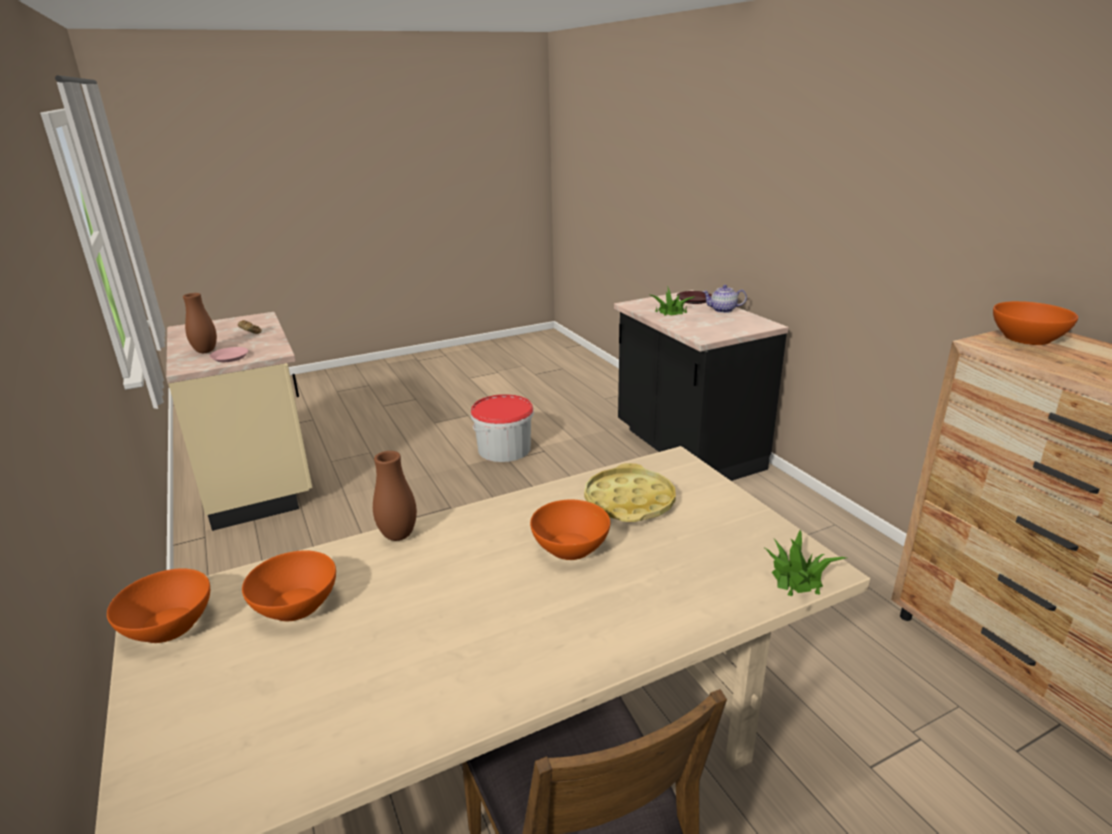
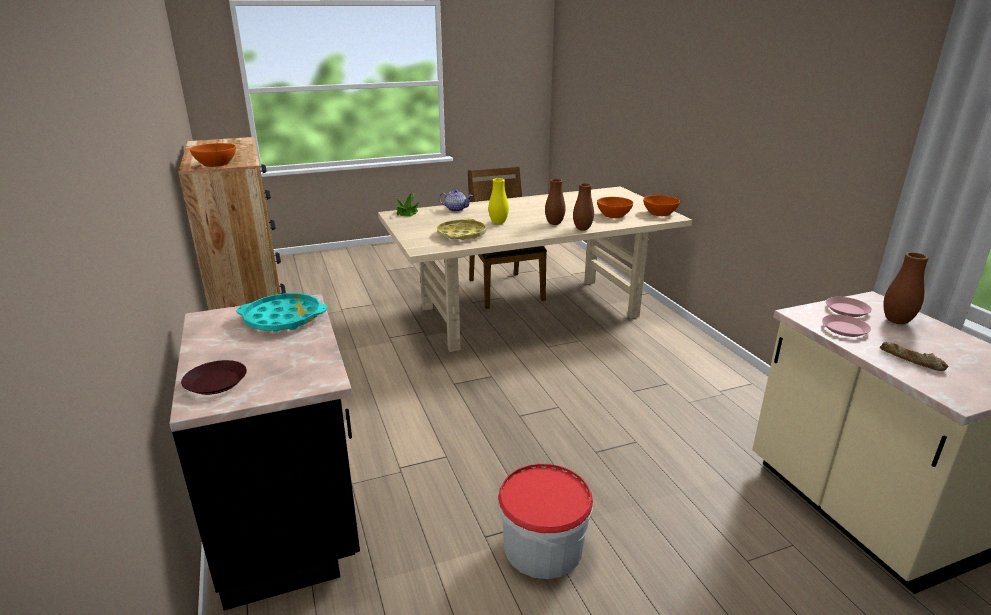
camera: 175 degrees left, 0 degrees up
orange bowl [530,499,610,560] -> yellow vase [488,178,509,224]
potted plant [648,286,694,315] -> none
teapot [702,285,747,313] -> teapot moved to [439,189,473,212]
none -> turquoise tray [236,293,327,332]
none -> brown vase [545,179,566,225]
none -> pink plate [822,314,871,337]

